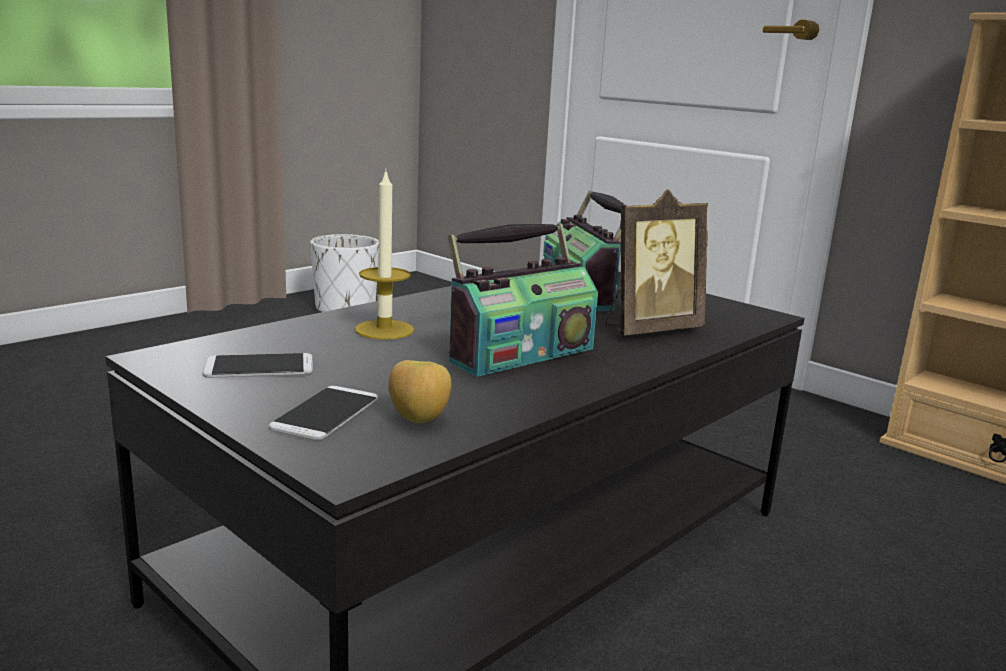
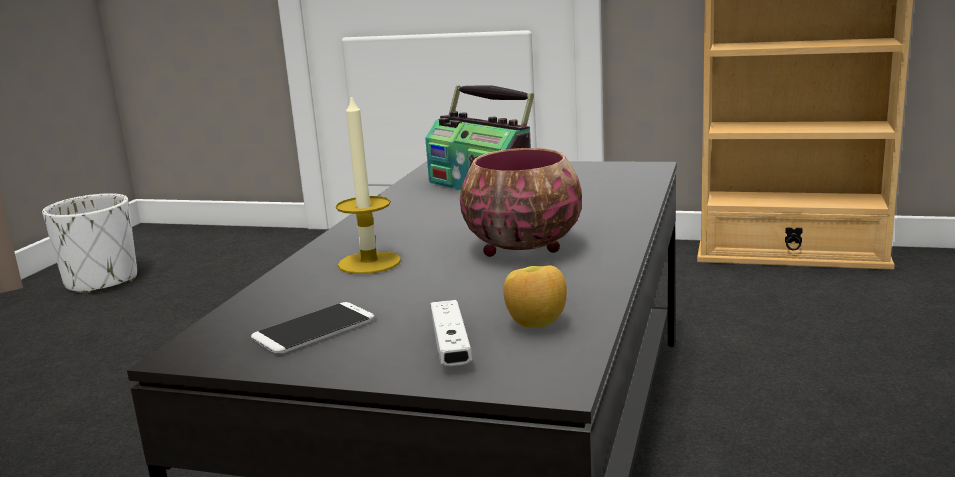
camera: 25 degrees left, 0 degrees up
phone [269,386,378,440] -> white game controller [430,300,472,366]
radio [448,223,598,377] -> bowl [460,148,582,257]
picture frame [606,189,708,335] -> none

